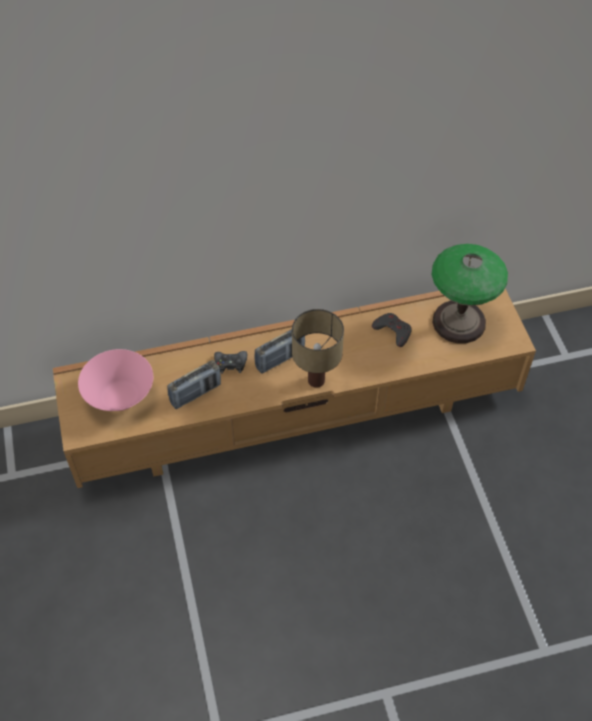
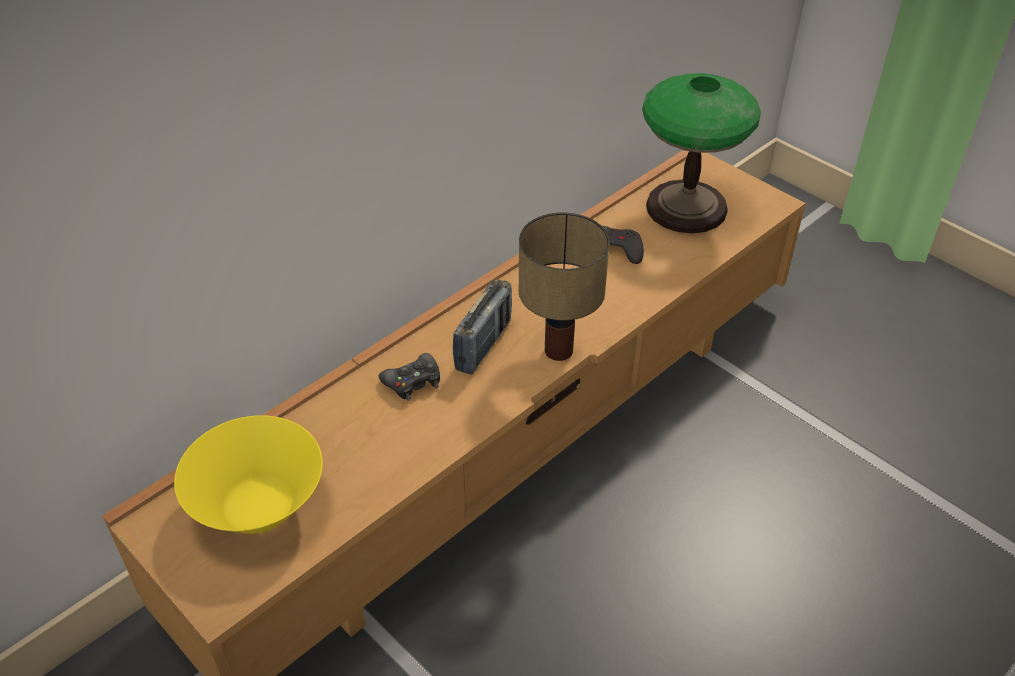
camera: 30 degrees left, 10 degrees down
pink bowl [78,349,153,411] -> yellow bowl [174,415,323,534]
radio [167,360,221,409] -> none

